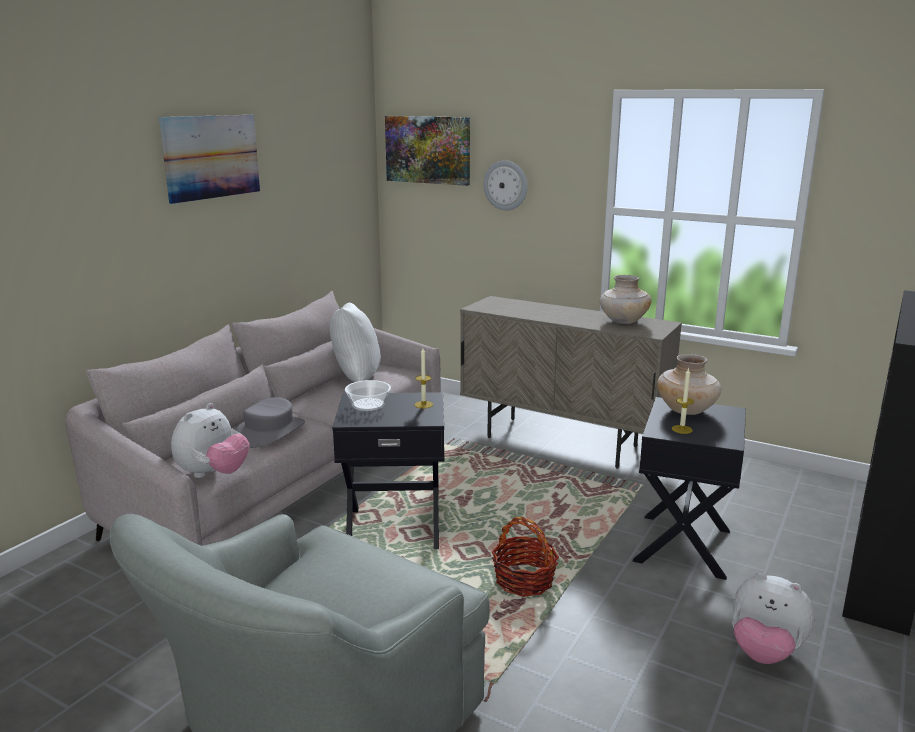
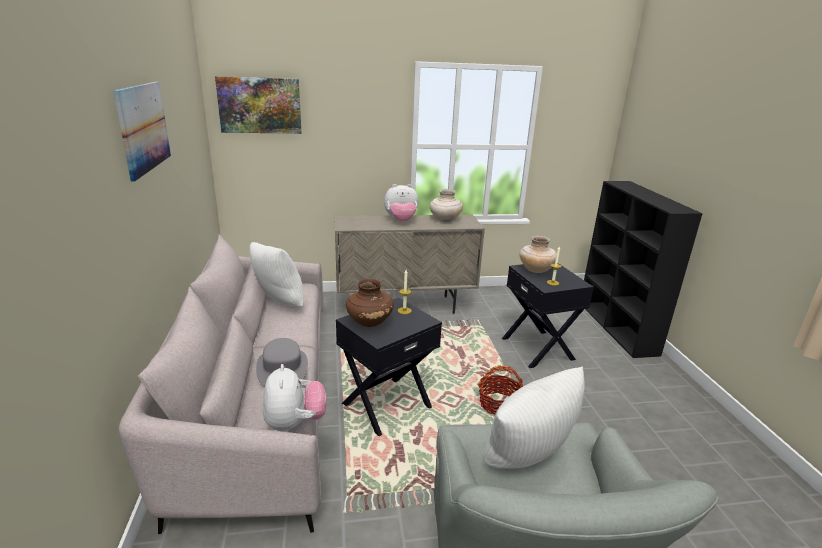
camera: 40 degrees left, 5 degrees up
bowl [345,380,391,411] -> brown vase [346,279,394,327]
wall clock [484,160,528,211] -> none
plush toy [732,573,814,664] -> plush toy moved to [384,184,418,221]
none -> white pillow [484,366,585,469]

